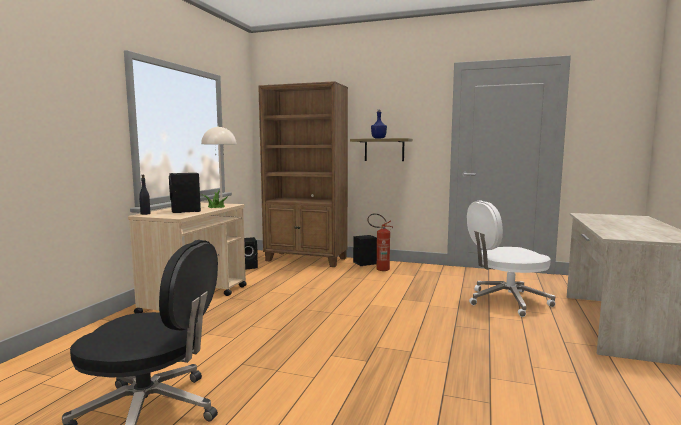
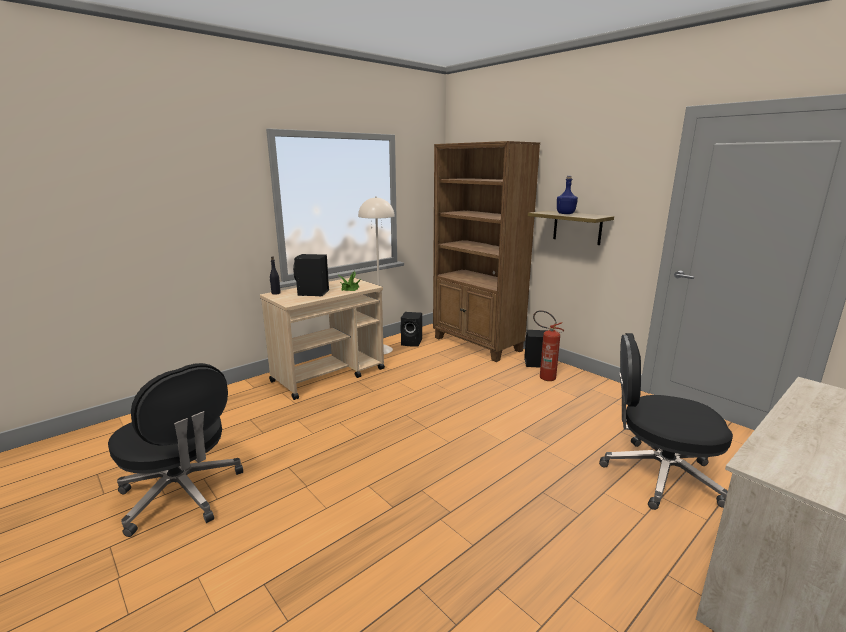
camera: 30 degrees right, 10 degrees up
white office chair [467,201,556,317] -> black office chair [599,333,733,510]

